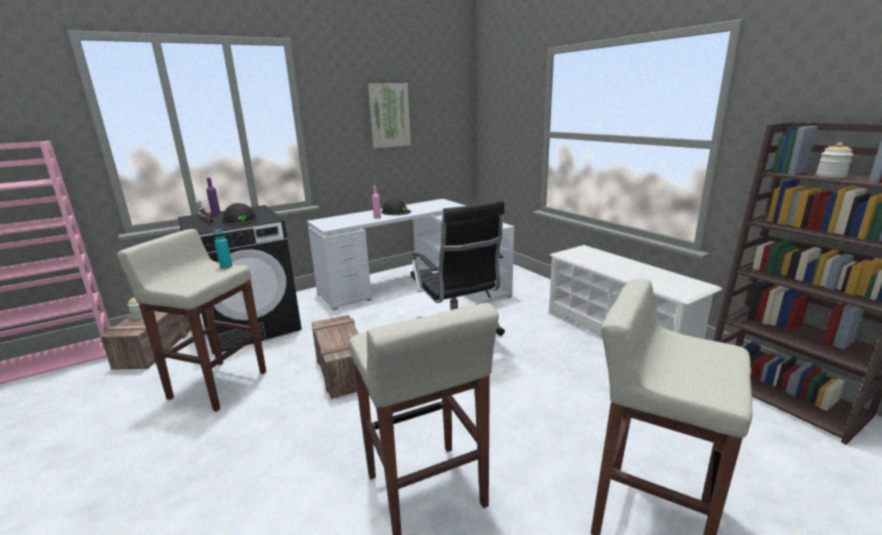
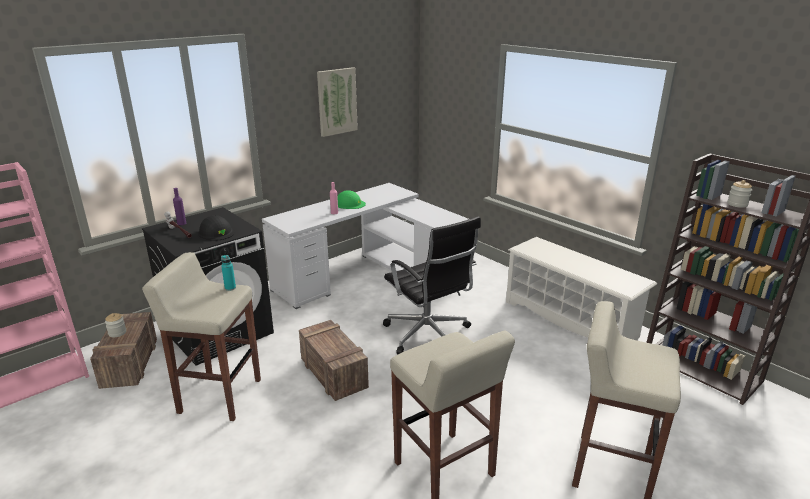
camera: 10 degrees left, 5 degrees up
black hard hat [381,198,411,215] -> green hard hat [337,190,366,209]

